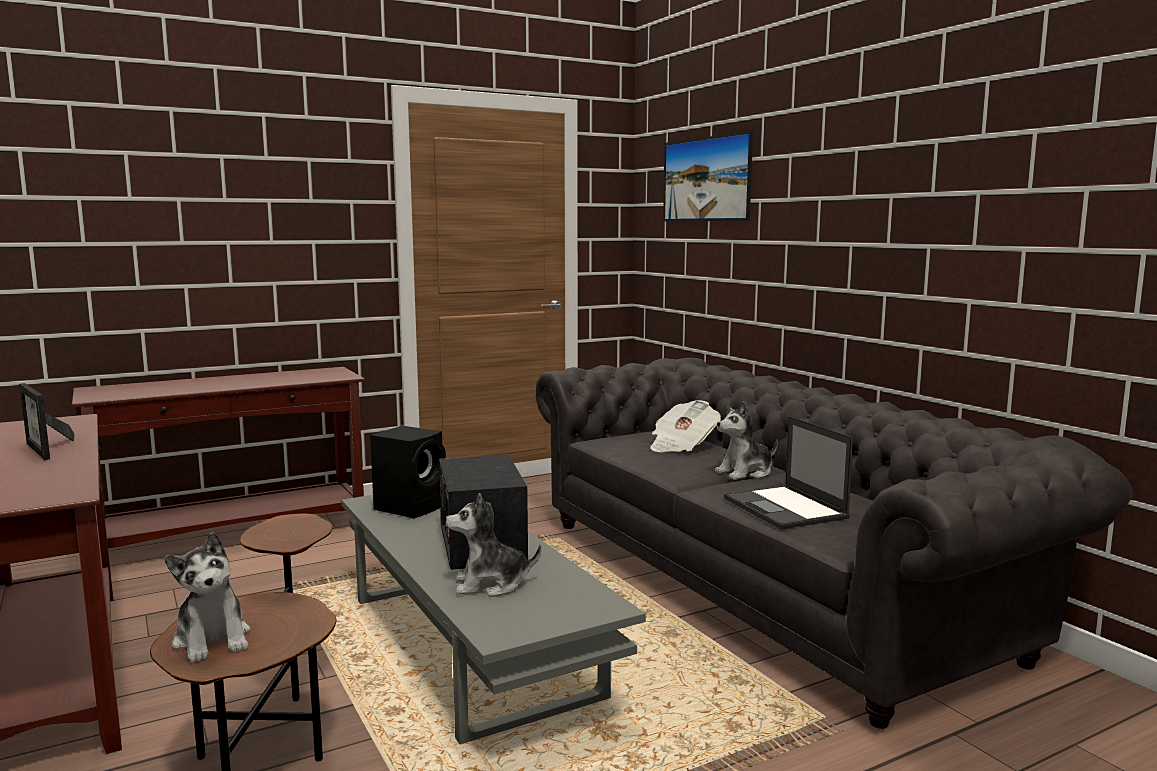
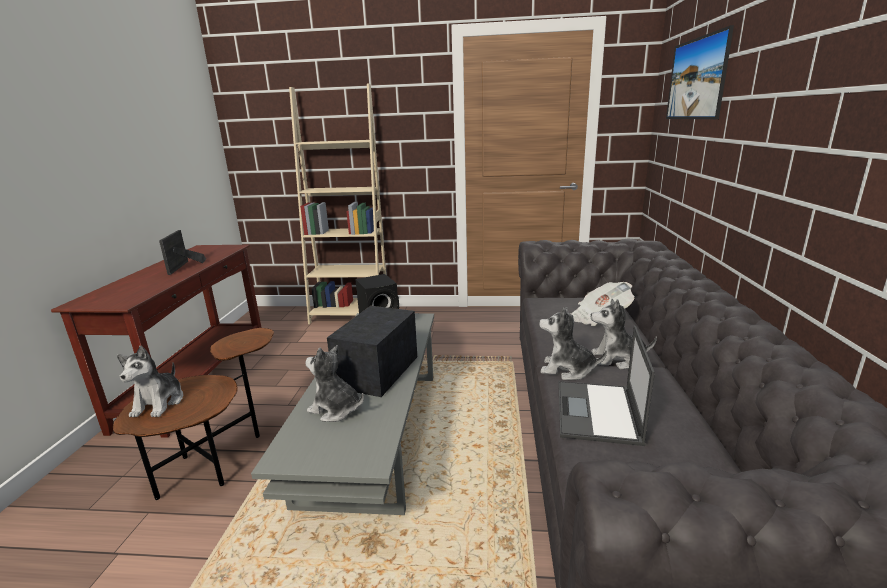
camera: 35 degrees right, 10 degrees up
brown console table [72,367,365,548] -> beige bookcase [289,84,386,324]
none -> plush toy [539,307,607,380]

